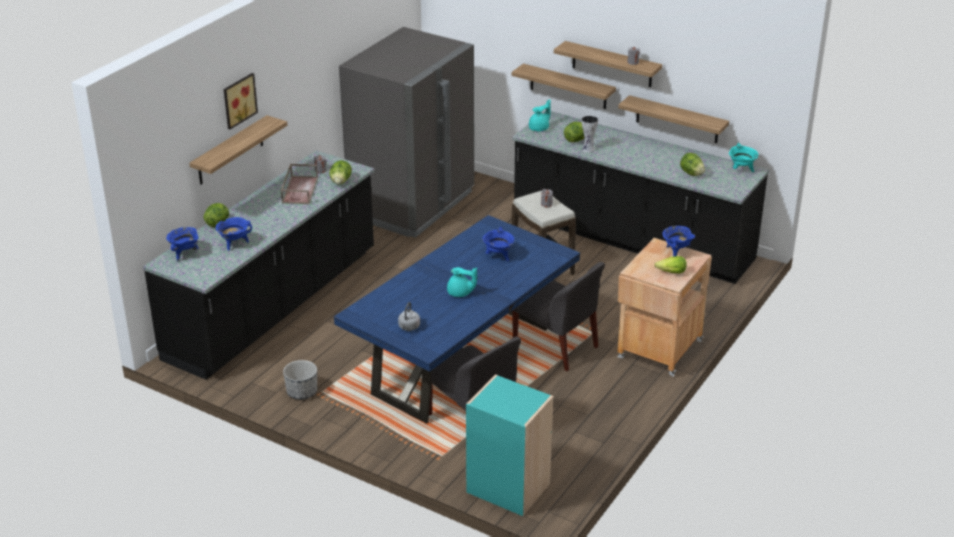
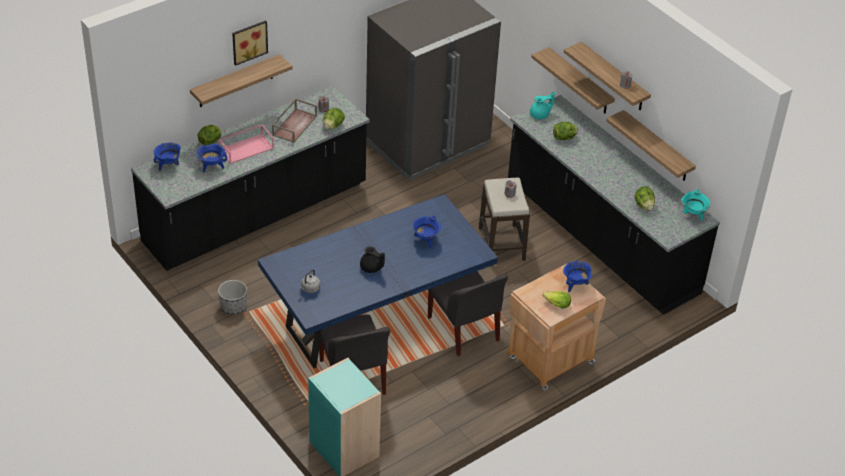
camera: 20 degrees right, 10 degrees up
turquoise teapot [447,267,477,297] -> black teapot [360,246,385,273]
vase [581,115,598,153] -> none
none -> pink tray [218,124,274,164]

